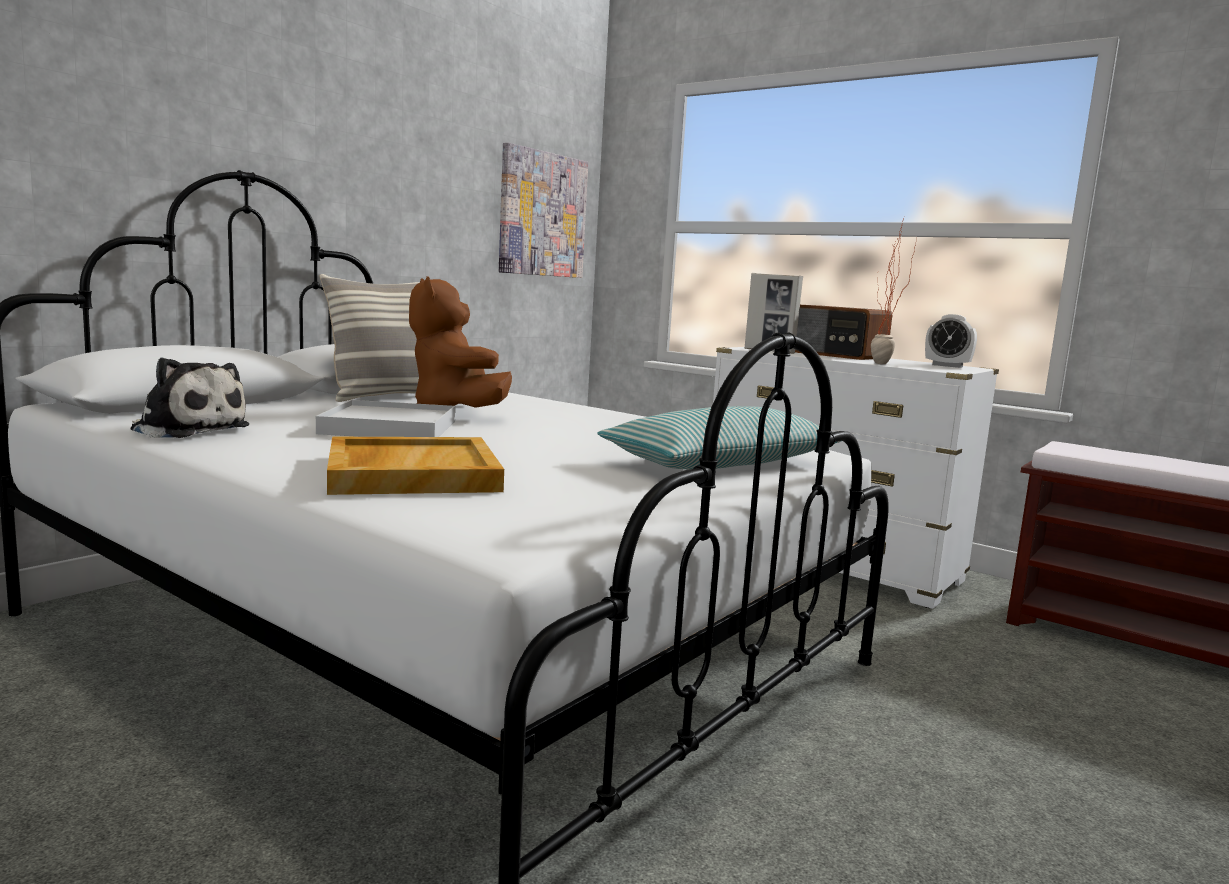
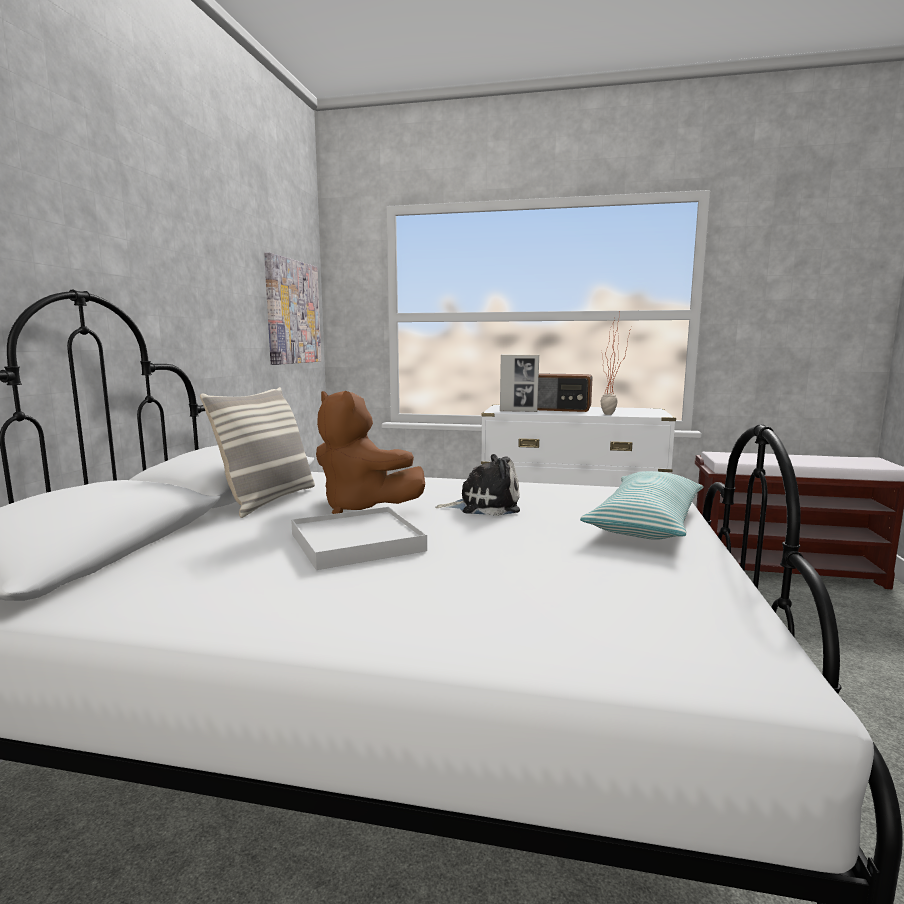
camera: 25 degrees left, 0 degrees up
plush toy [130,358,250,438] -> plush toy moved to [435,454,520,516]
beige tray [327,437,504,495] -> none
alarm clock [925,314,977,368] -> none

